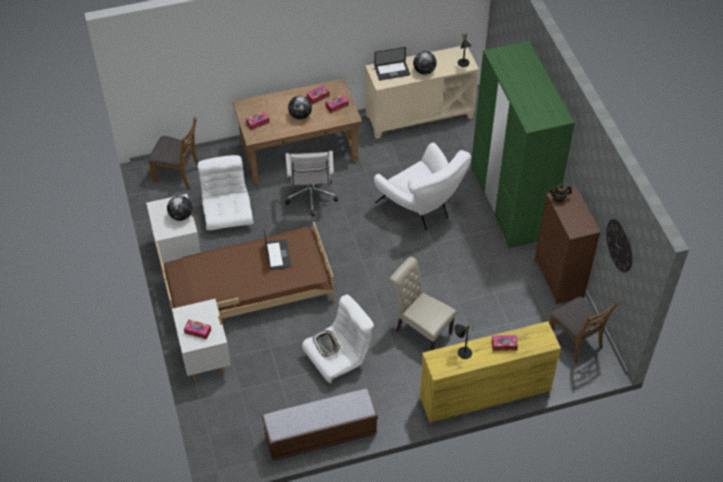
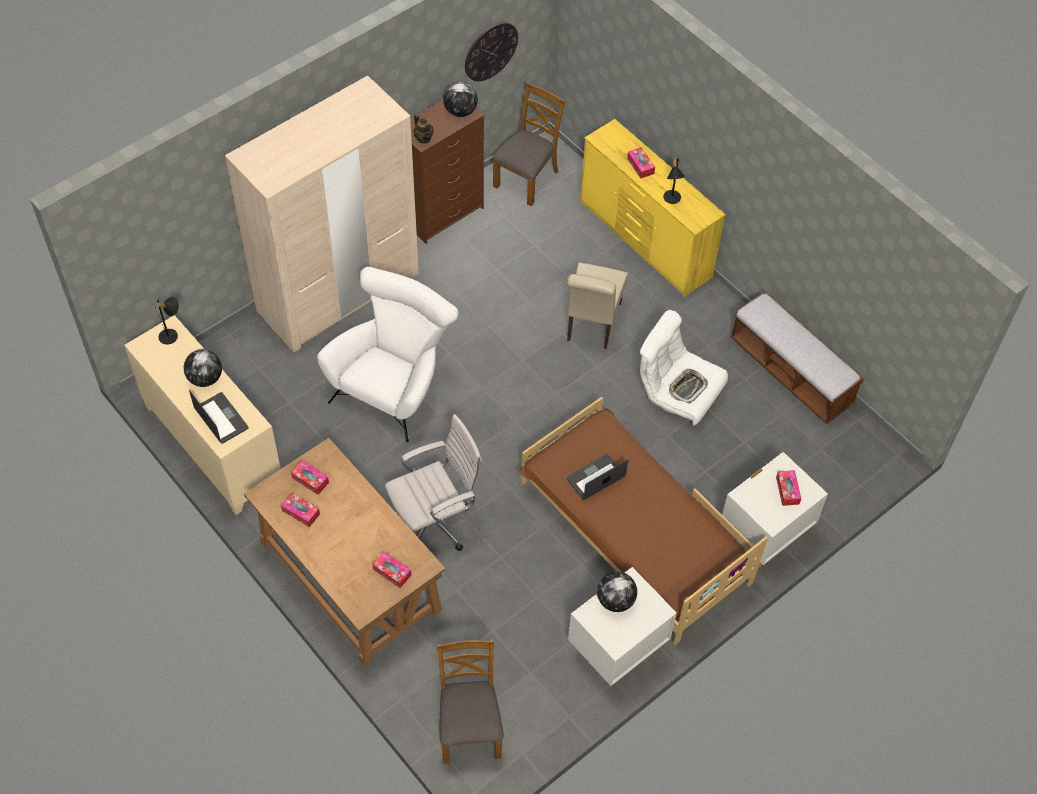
camera: 115 degrees left, 5 degrees up
white armchair [197,155,254,231] -> none
globe [288,96,312,120] -> globe moved to [443,82,478,117]
green wardrobe [471,41,575,248] -> beige wardrobe [225,75,419,352]

